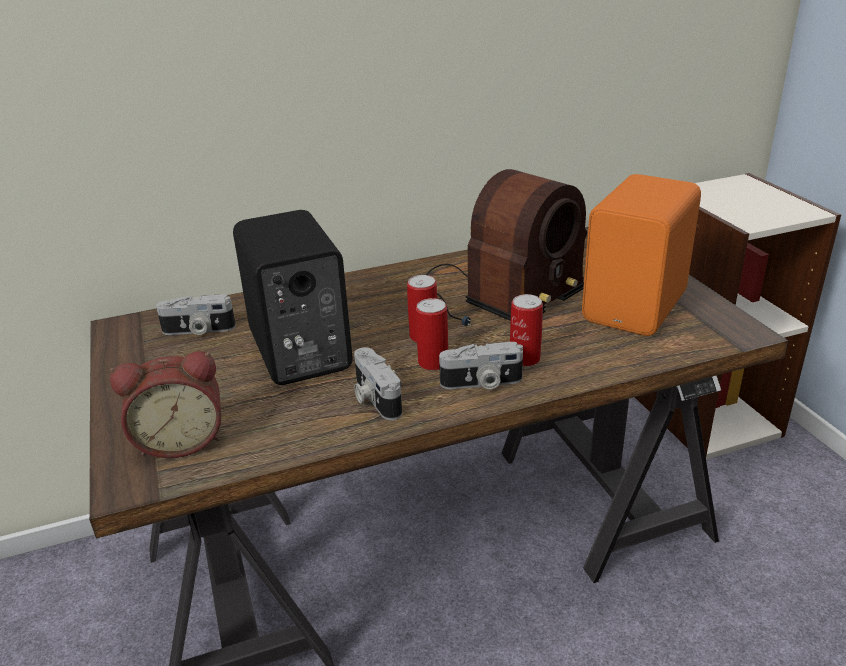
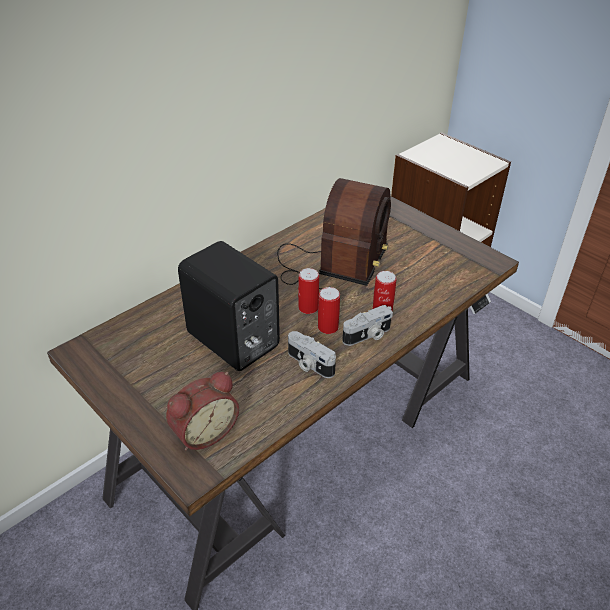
camera: 25 degrees left, 10 degrees up
camera [156,294,236,335] -> none
orange speaker [582,174,701,336] -> none

